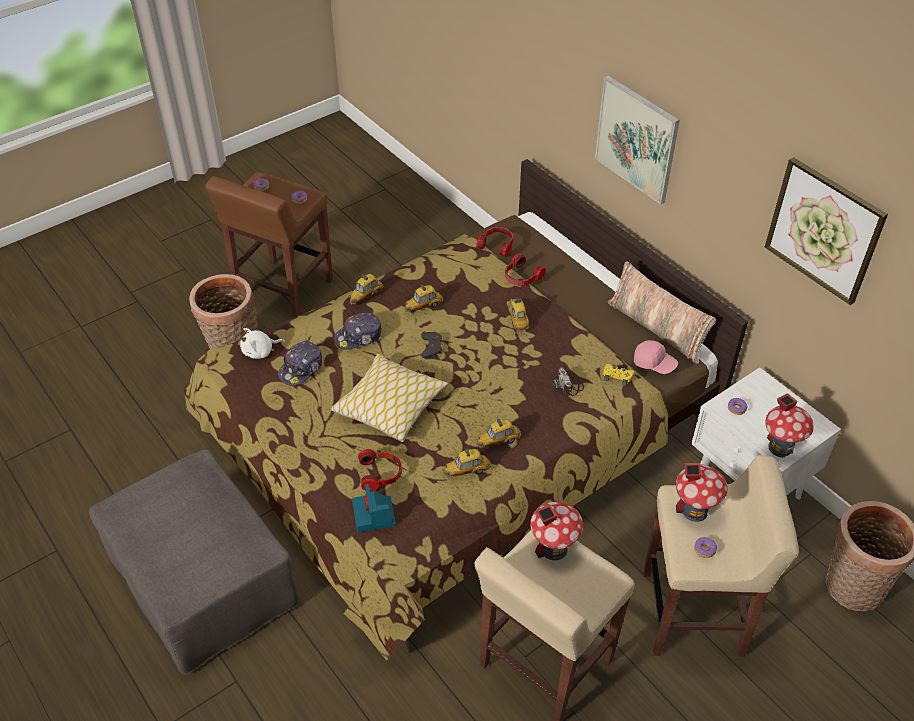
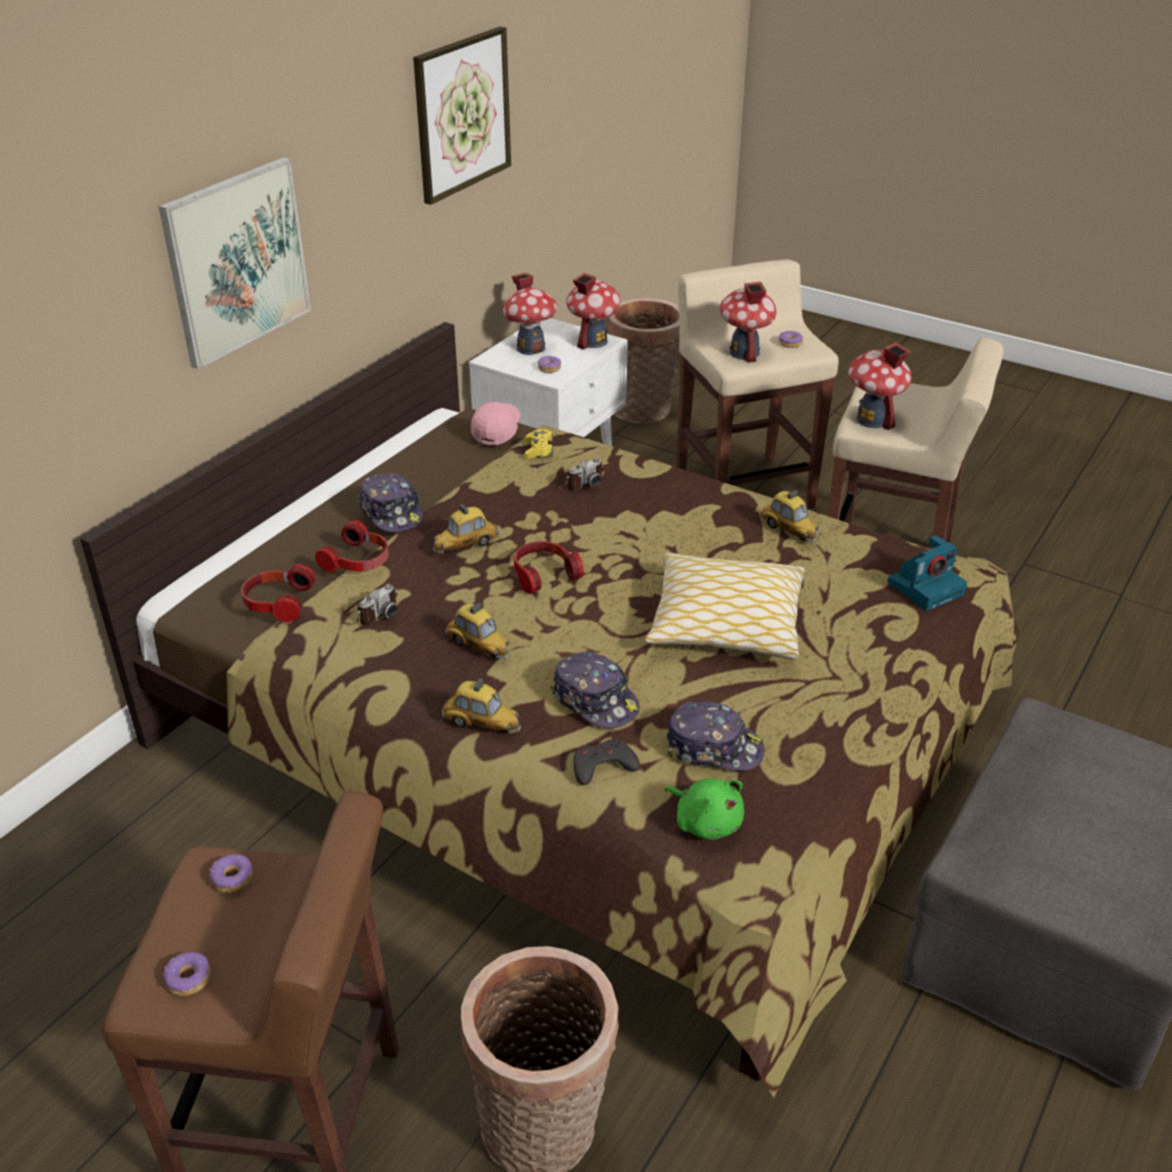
camera: 110 degrees left, 10 degrees down
white plush toy [240,328,285,359] -> green plush toy [665,778,744,840]
headphones [358,449,402,491] -> headphones moved to [514,541,584,594]
grey game controller [421,332,442,358] -> grey game controller moved to [574,739,640,785]
toy car [476,419,522,448] -> none
pillow [608,262,716,364] -> none
none -> camera [340,584,398,625]
none -> cap [358,473,423,532]
none -> toy house [503,272,557,355]

